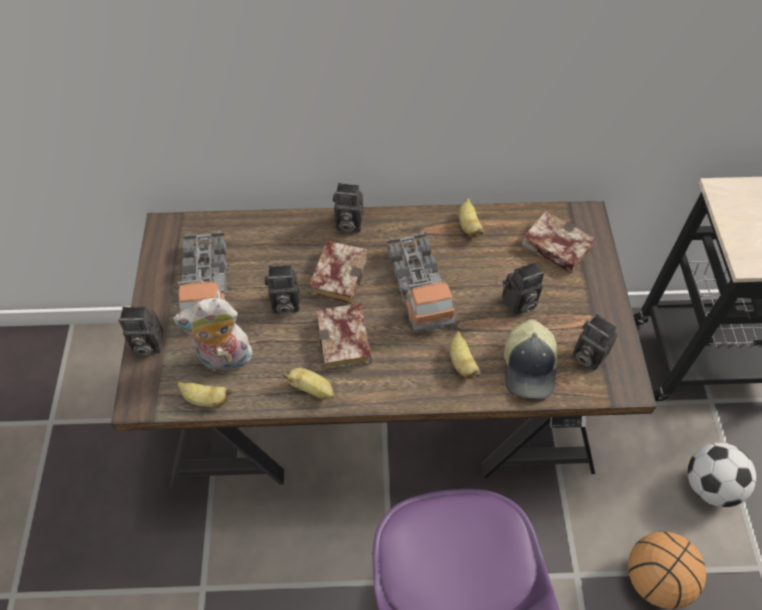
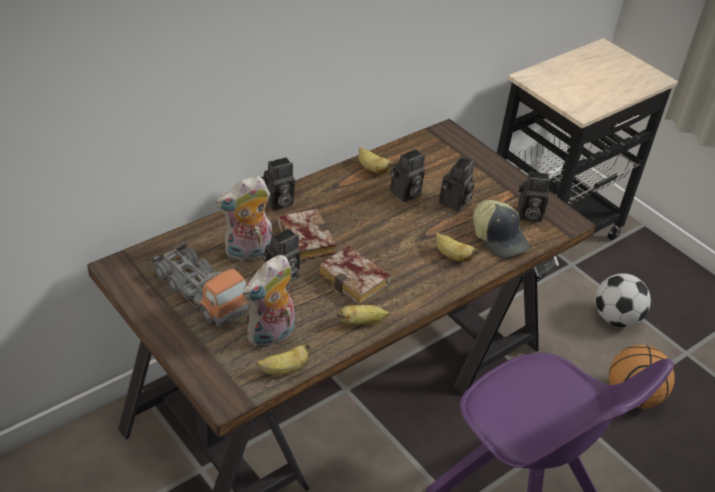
camera: 40 degrees left, 15 degrees down
camera [118,307,164,355] -> camera moved to [390,149,425,202]
toy truck [387,232,457,333] -> none
book [522,211,595,273] -> none
none -> plush toy [216,176,272,262]

